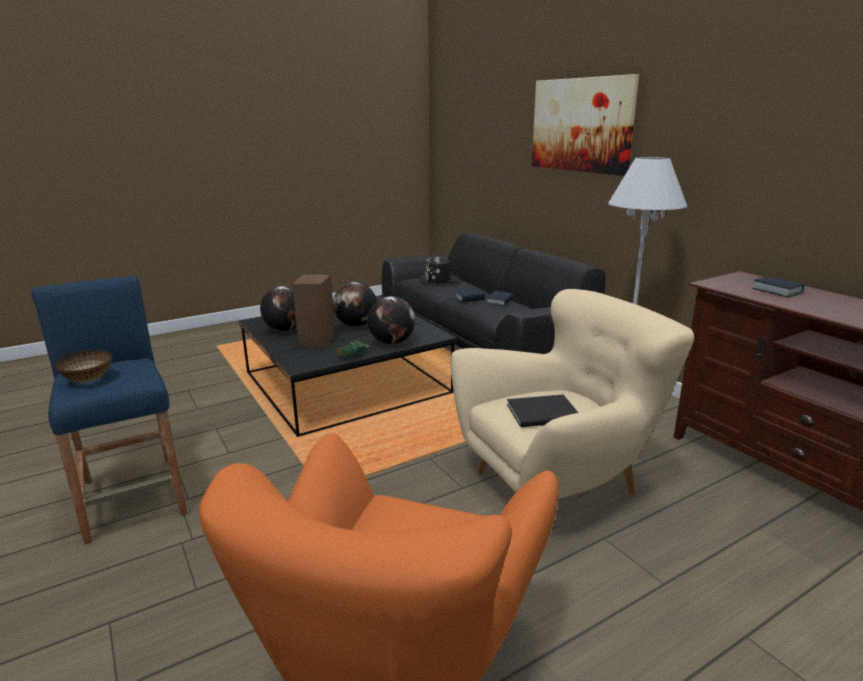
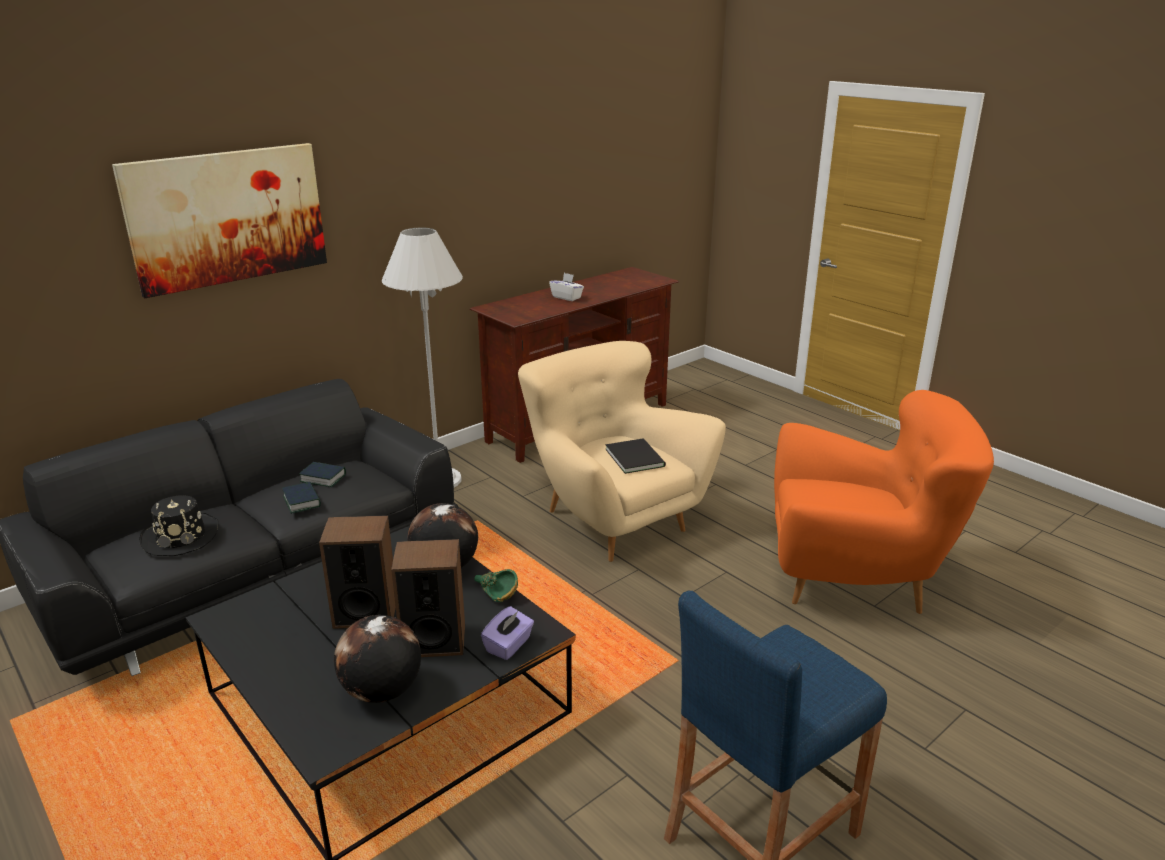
camera: 100 degrees left, 5 degrees up
bowl [55,350,112,383] -> none
globe [333,282,377,327] -> speaker [319,515,396,629]
book [752,276,804,297] -> none
none -> purple tissue box [481,606,534,660]
none -> white tissue box [549,273,584,301]

